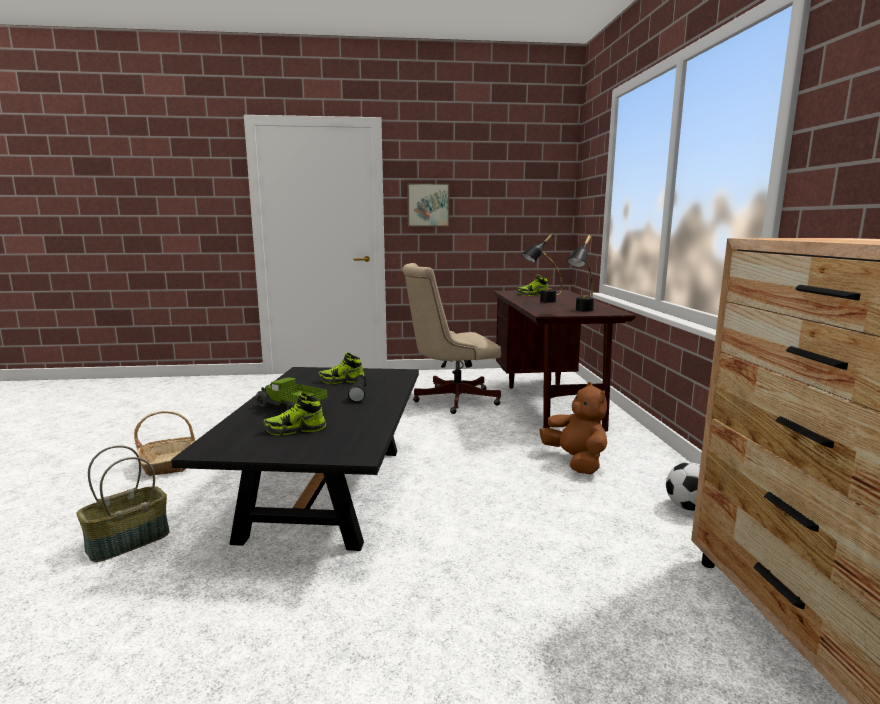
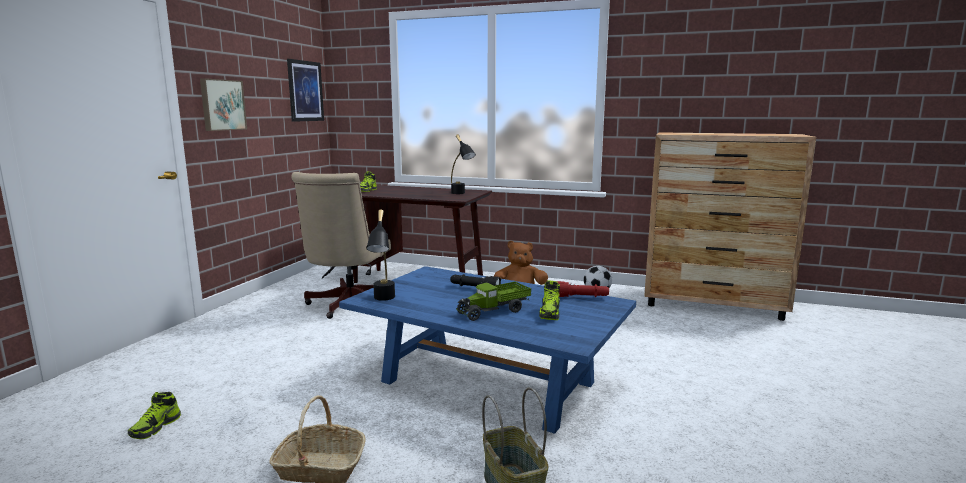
camera: 65 degrees left, 0 degrees up
black coffee table [171,367,419,551] -> blue coffee table [339,266,636,434]
shoe [318,353,365,384] -> shoe moved to [128,392,181,439]
black table lamp [521,234,562,303] -> black table lamp moved to [366,209,395,301]
none -> picture [287,59,324,122]
none -> red flashlight [557,281,609,297]

